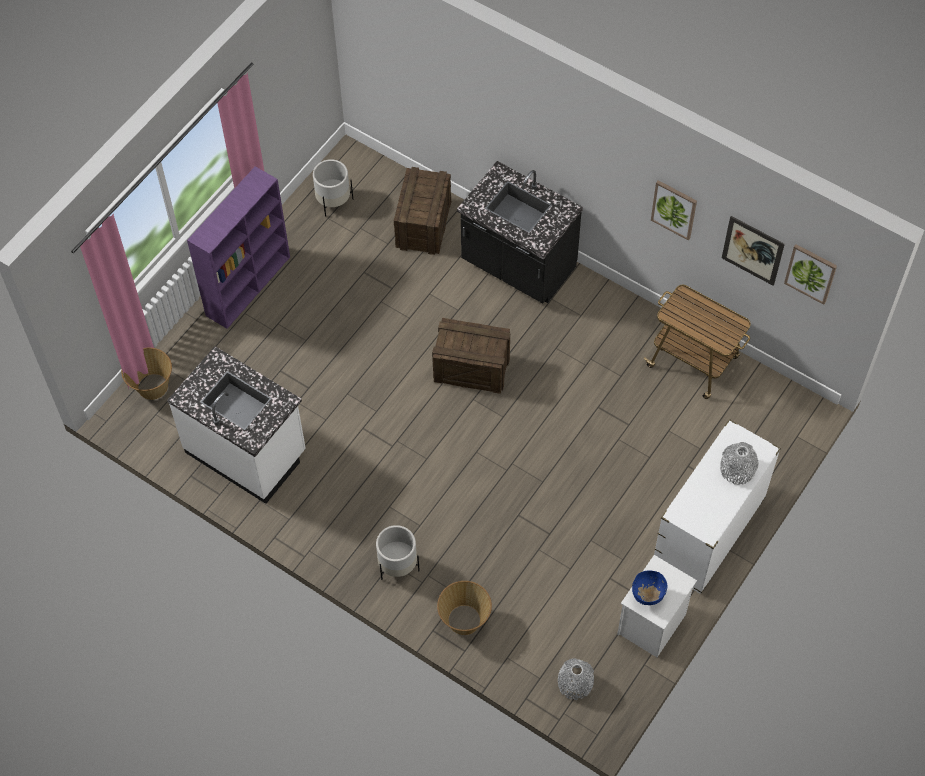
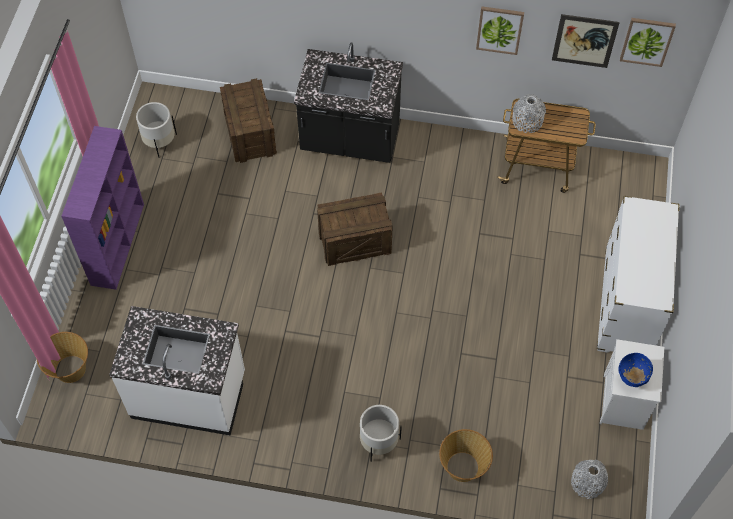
camera: 25 degrees left, 0 degrees up
grey vase [720,442,759,485] -> grey vase moved to [512,94,546,133]

